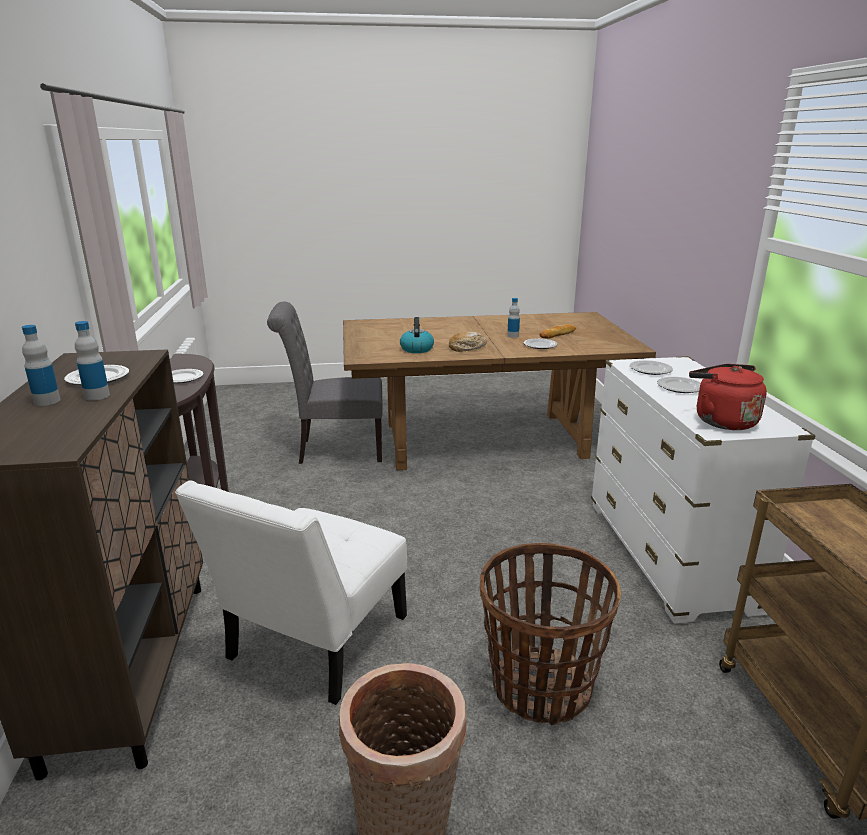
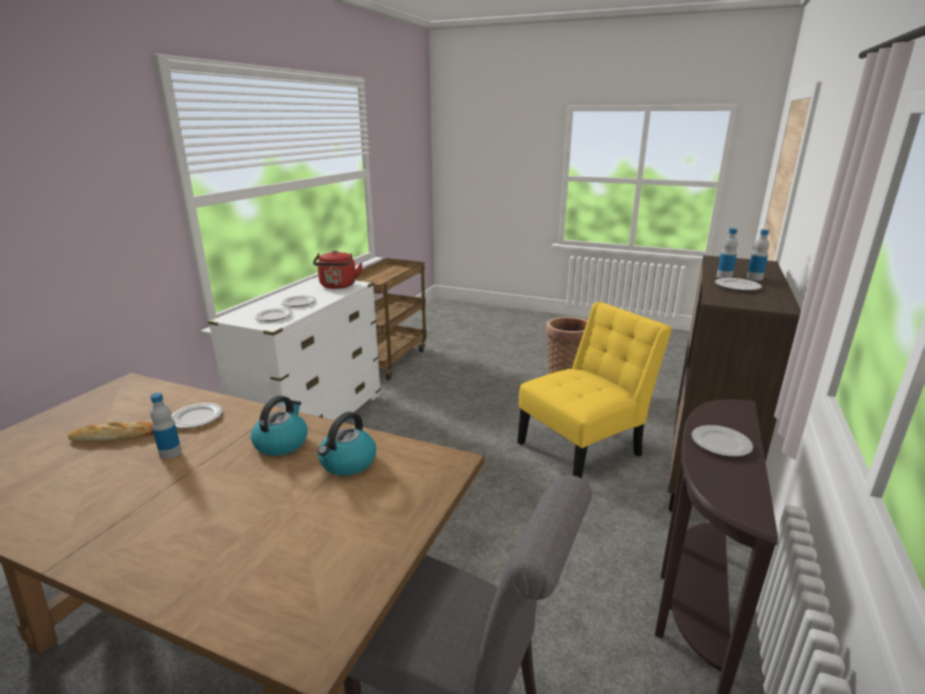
camera: 150 degrees left, 0 degrees up
white chair [175,480,407,705] -> yellow chair [517,302,672,478]
bread [449,331,487,352] -> kettle [251,396,308,456]
basket [480,543,621,725] -> none

